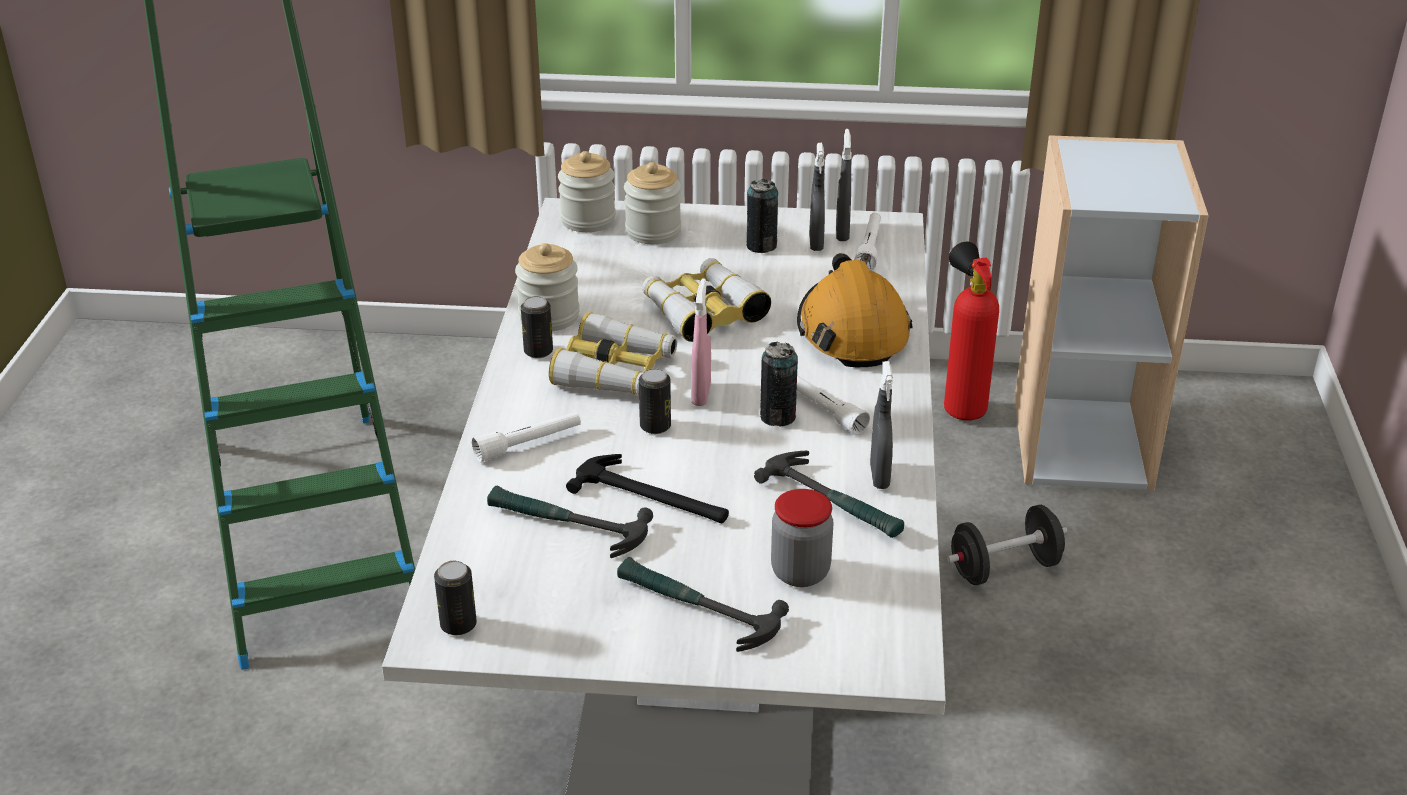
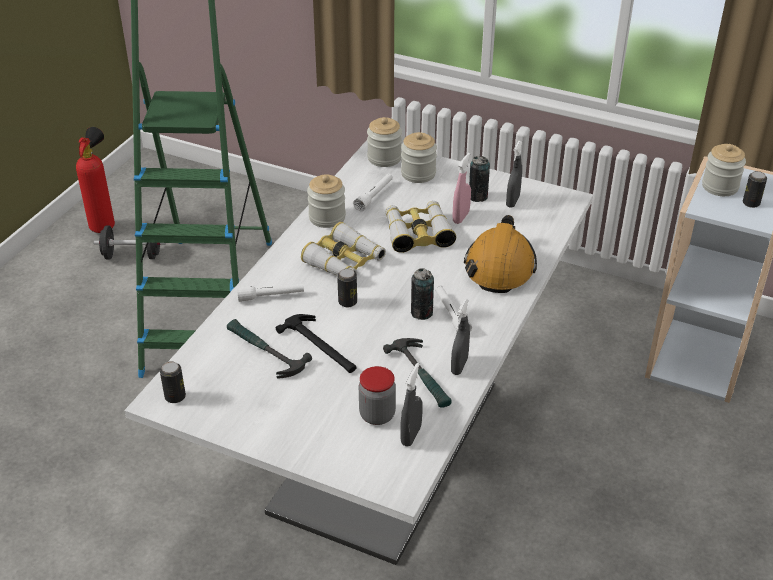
camera: 20 degrees right, 5 degrees up
can [521,296,553,358] -> can moved to [743,171,767,208]
hammer [617,557,789,652] -> none
pink spray bottle [691,278,711,406] -> pink spray bottle moved to [452,153,471,224]
grey spray bottle [836,129,852,241] -> grey spray bottle moved to [400,363,423,447]
white flashlight [854,213,881,271] -> white flashlight moved to [353,174,393,211]
fire extinguisher [944,242,999,421] -> fire extinguisher moved to [76,127,115,233]
black dumbbell [947,505,1068,585] -> black dumbbell moved to [94,226,166,259]
none -> jar [702,144,746,196]

